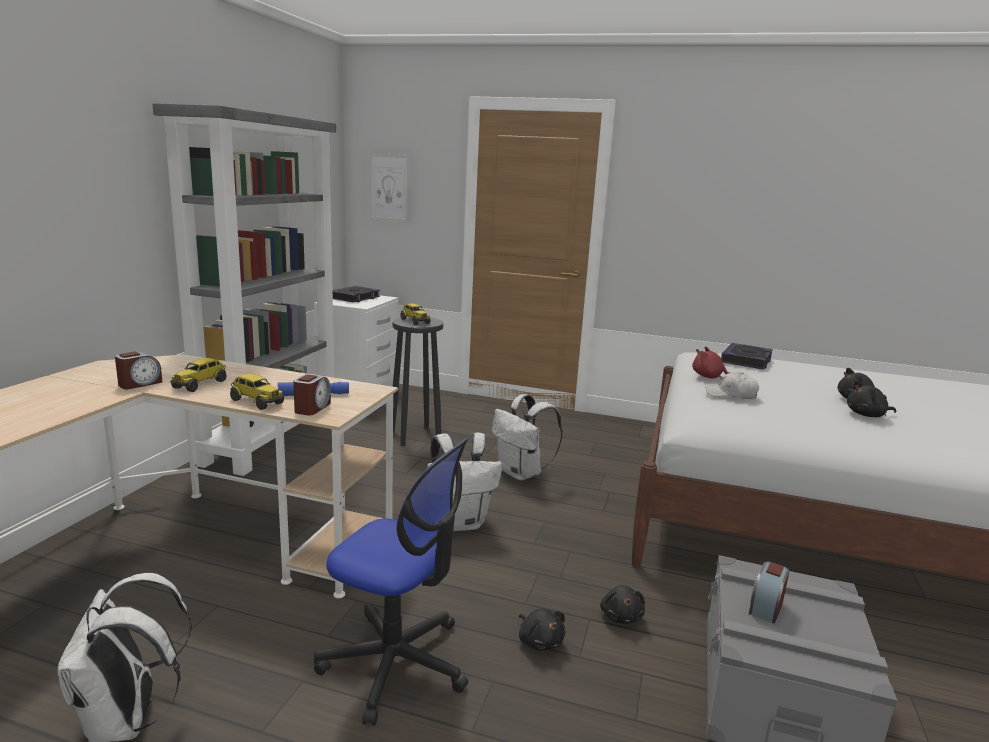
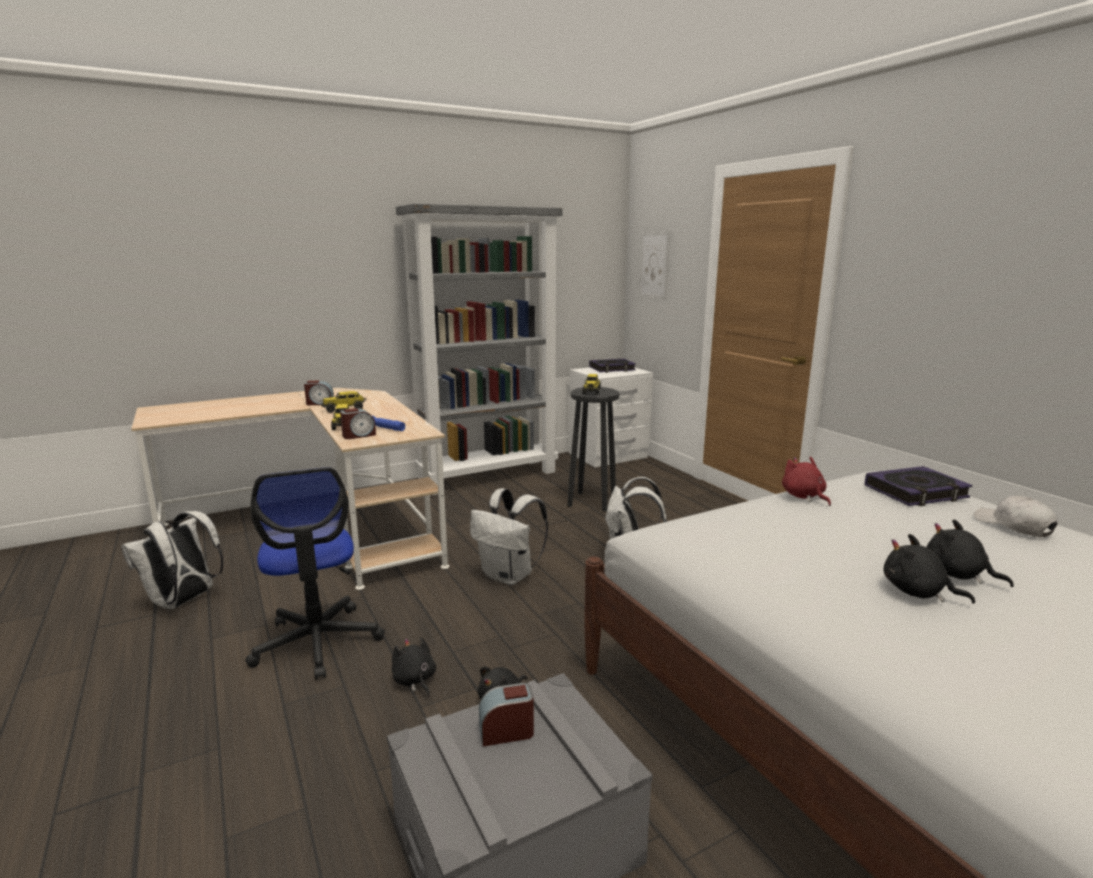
camera: 45 degrees right, 0 degrees up
black plush toy [519,608,566,651] -> black plush toy turned 135 degrees clockwise [392,637,436,697]
white cap [705,372,759,399] -> white cap moved to [974,496,1057,537]

